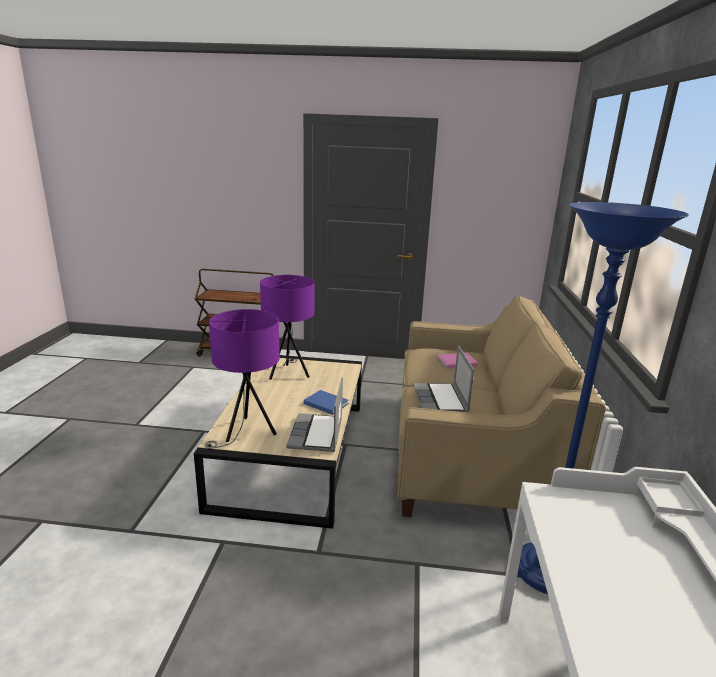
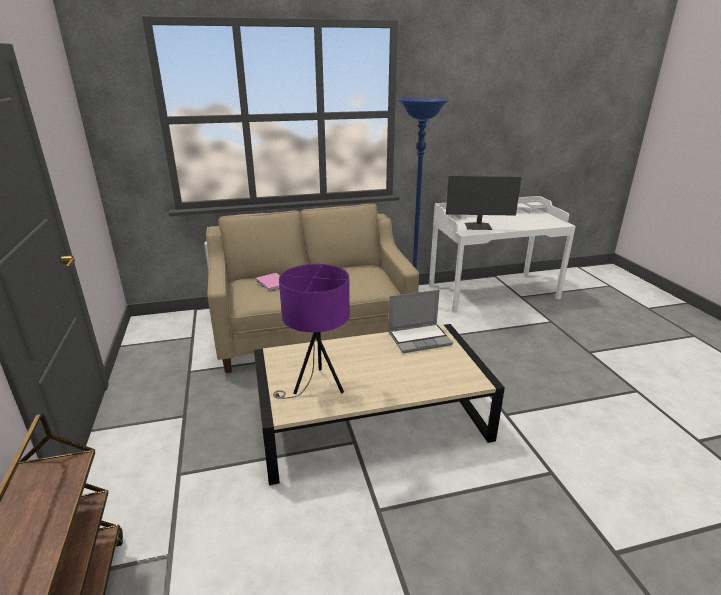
camera: 110 degrees left, 5 degrees up
purple table lamp [204,309,280,449] -> none
blue book [304,390,349,415] -> none
laptop [413,345,474,412] -> none
none -> monitor [446,176,521,230]

